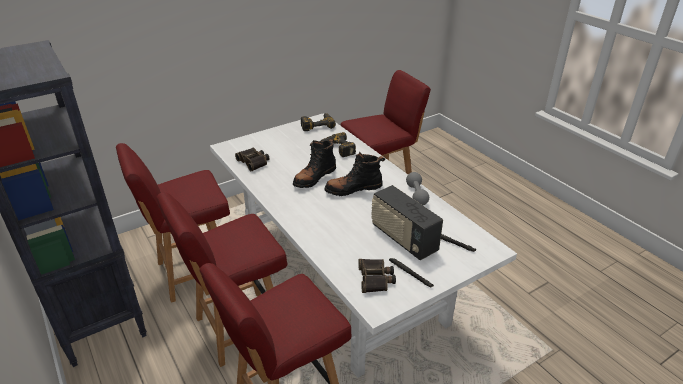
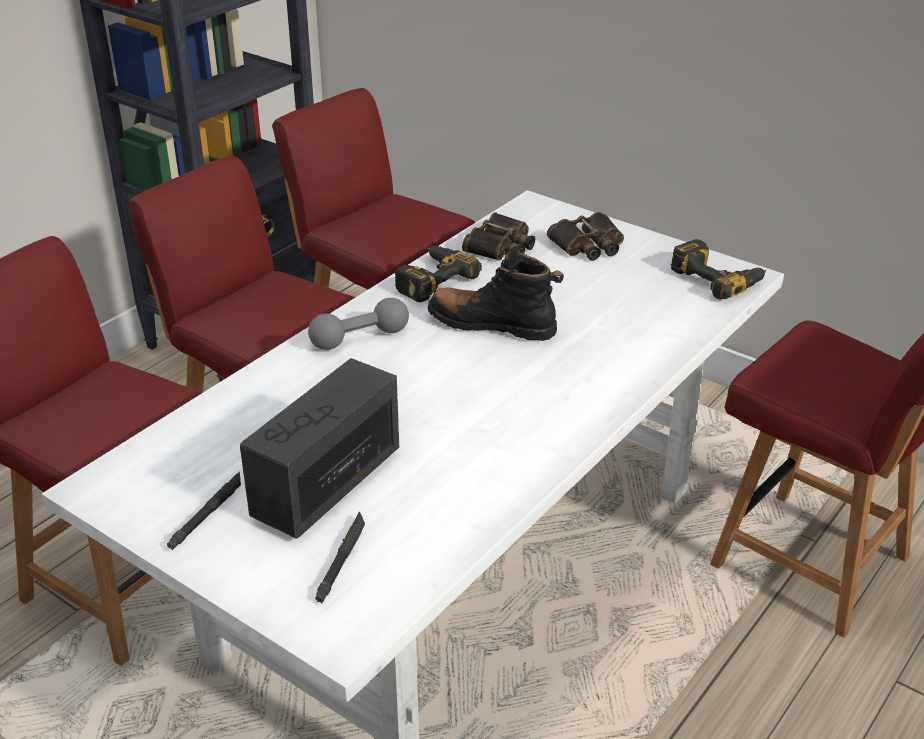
camera: 70 degrees right, 0 degrees up
power drill [321,132,356,157] -> power drill moved to [395,246,482,302]
black boot [324,152,385,196] -> none
binoculars [358,259,396,293] -> binoculars moved to [547,212,624,261]
grey dumbbell [406,172,429,205] -> grey dumbbell moved to [308,298,409,350]

